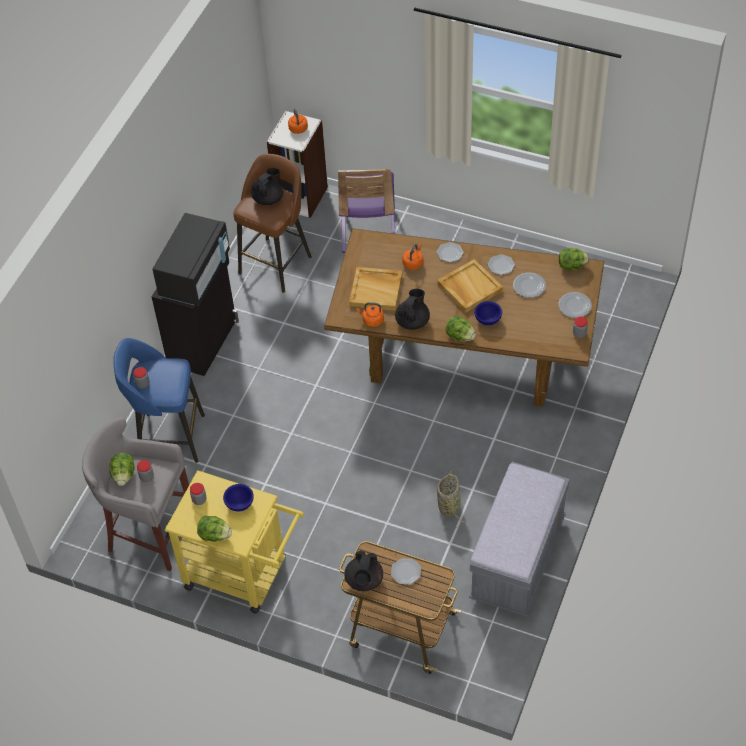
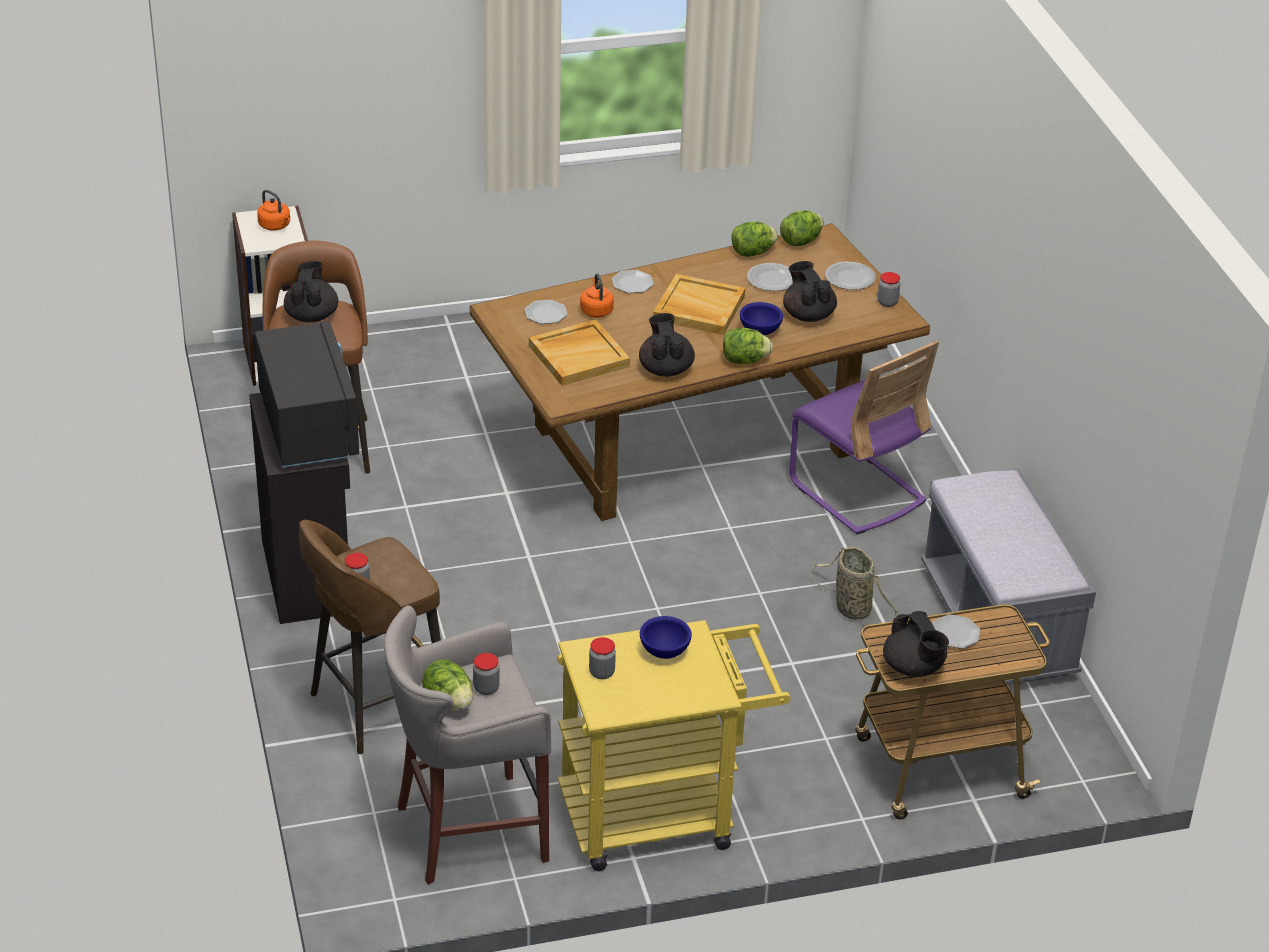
camera: 40 degrees left, 15 degrees down
blue stool [113,338,205,463] -> brown stool [299,520,441,754]
lettuce [197,516,232,542] -> lettuce moved to [731,222,778,257]
purple chair [338,169,395,253] -> purple chair moved to [790,341,939,535]
orange kettle [357,302,384,327] -> none
plate [488,254,515,275] -> plate moved to [525,300,568,324]
none -> black teapot [783,261,837,322]

